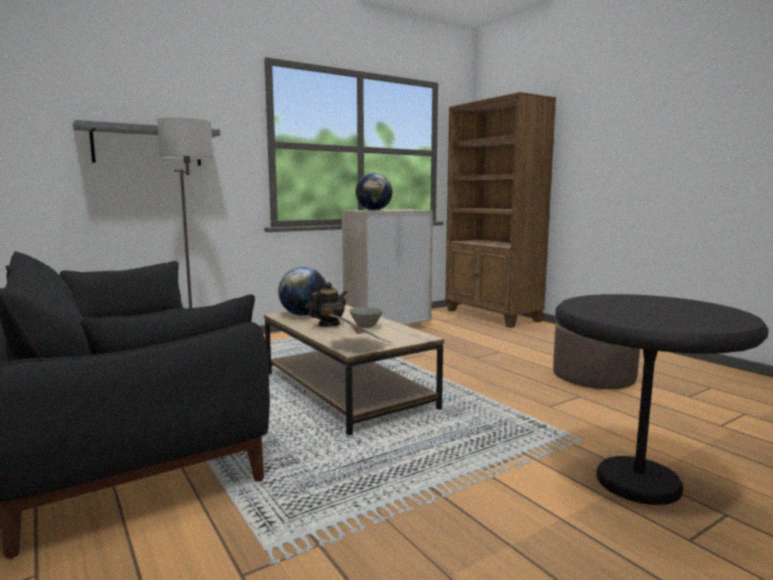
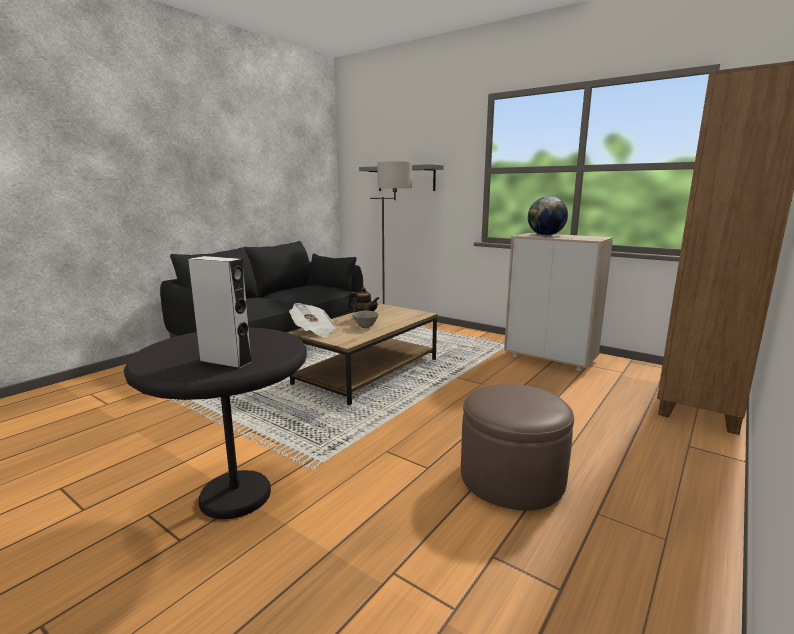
camera: 70 degrees right, 5 degrees up
globe [278,267,326,316] -> none
none -> grey speaker [188,256,252,369]

